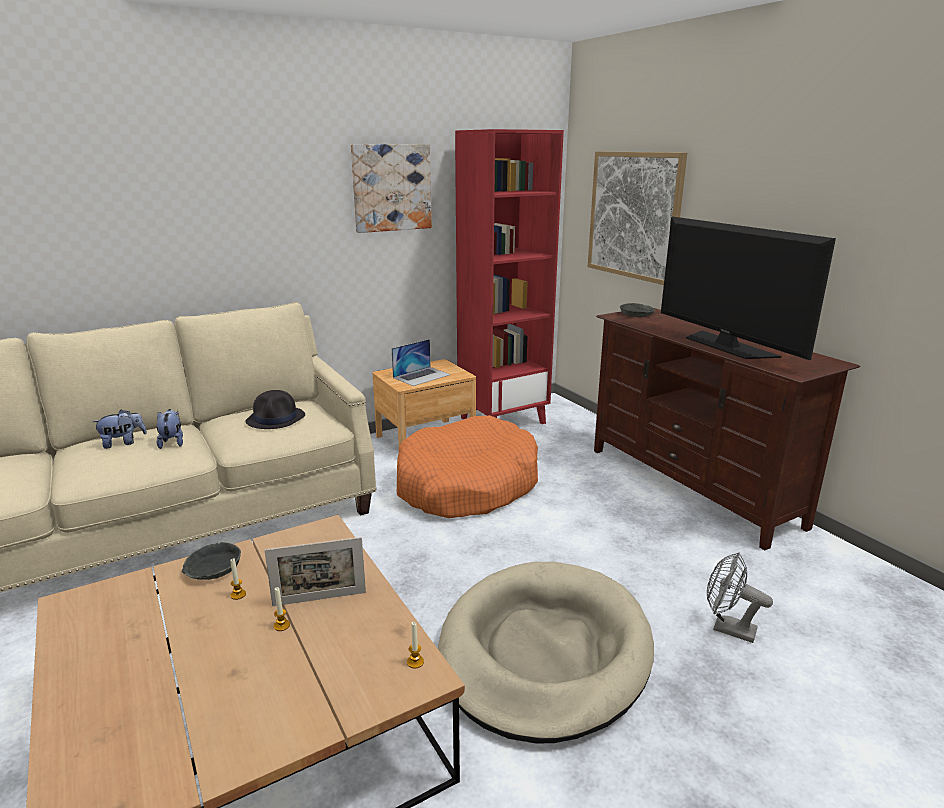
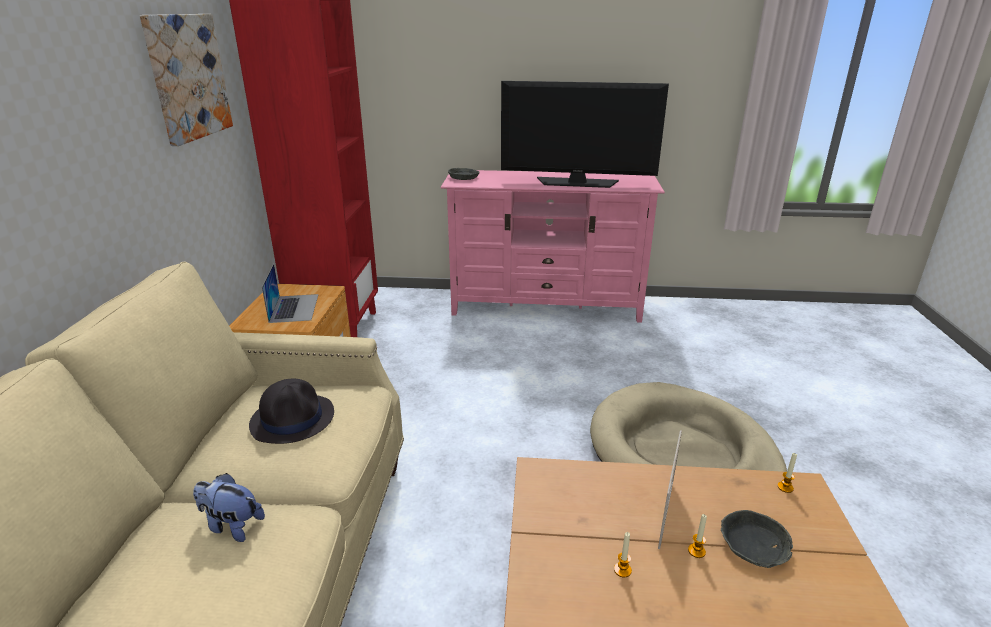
camera: 55 degrees left, 5 degrees up
plush toy [93,409,147,449] -> none
grey bowl [182,542,241,580] -> grey bowl moved to [721,510,793,568]
orange dog bed [397,416,538,518] -> none
picture [588,151,687,285] -> none
brown tv stand [594,308,860,550] -> pink tv stand [440,170,665,323]
grey fan [707,553,773,643] -> none

